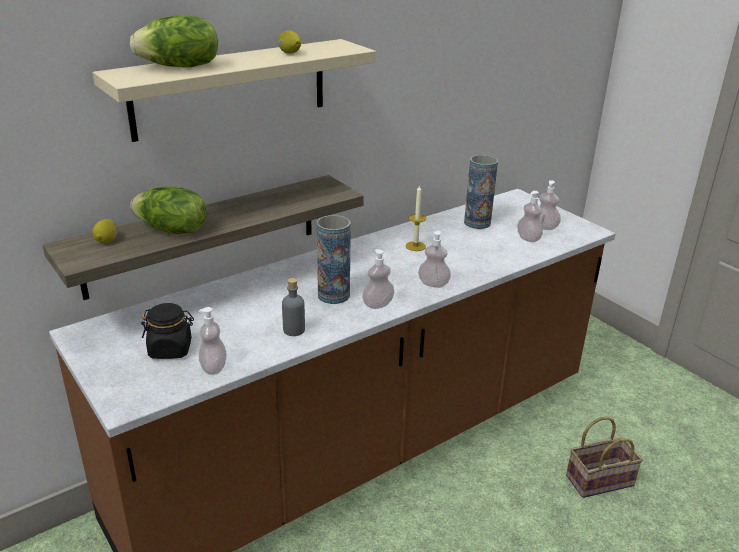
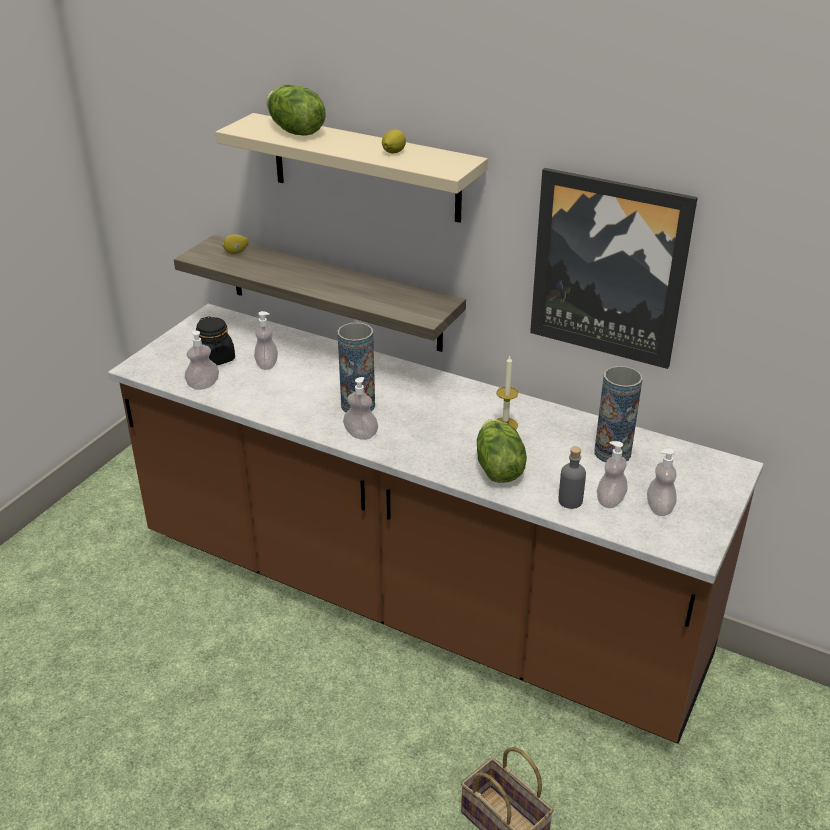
camera: 65 degrees right, 5 degrees up
lettuce [130,186,207,234] -> lettuce moved to [477,419,527,483]
grey bottle [282,278,305,336] -> grey bottle moved to [558,446,586,509]
soap dispenser [418,231,451,288] -> soap dispenser moved to [254,311,278,370]
none -> picture [530,168,698,369]

